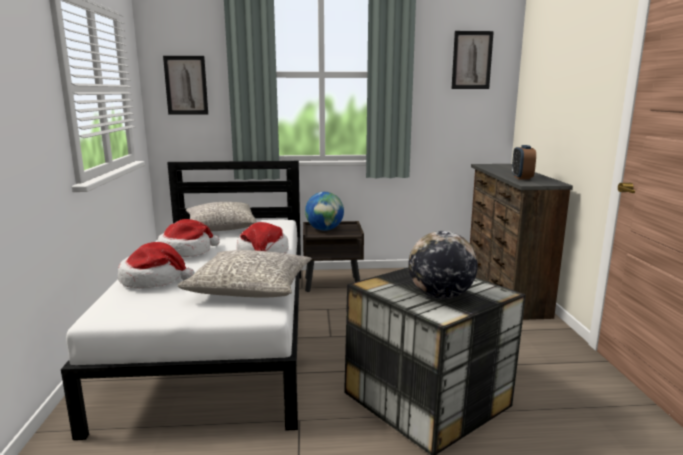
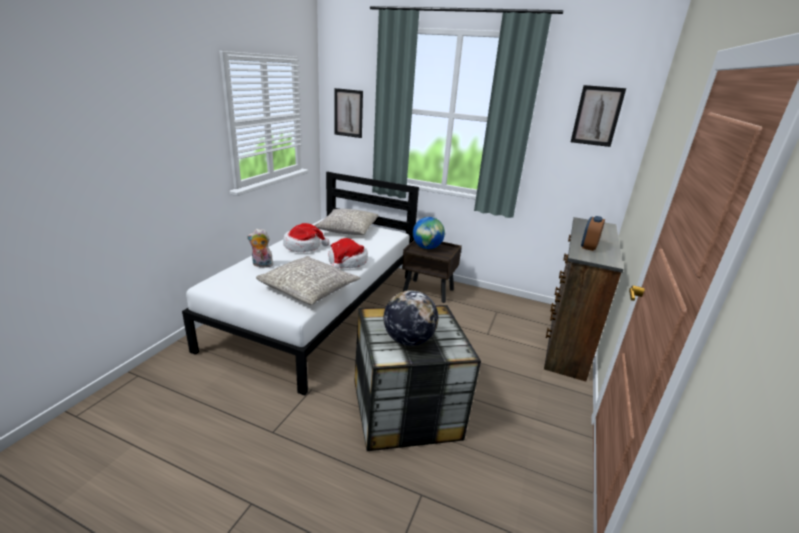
camera: 25 degrees right, 10 degrees up
hat [118,242,195,289] -> plush toy [247,229,273,268]

